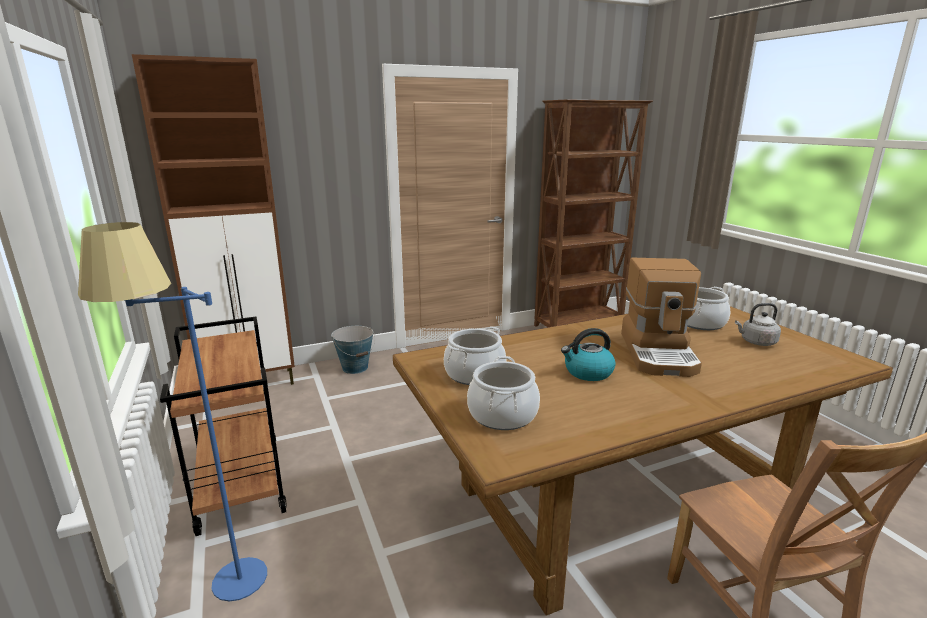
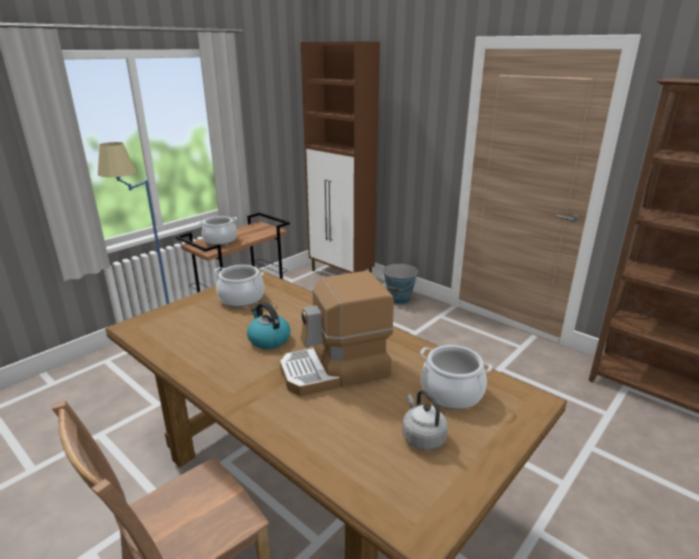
camera: 65 degrees right, 5 degrees up
cooking pot [467,356,540,430] -> cooking pot moved to [198,216,237,245]

